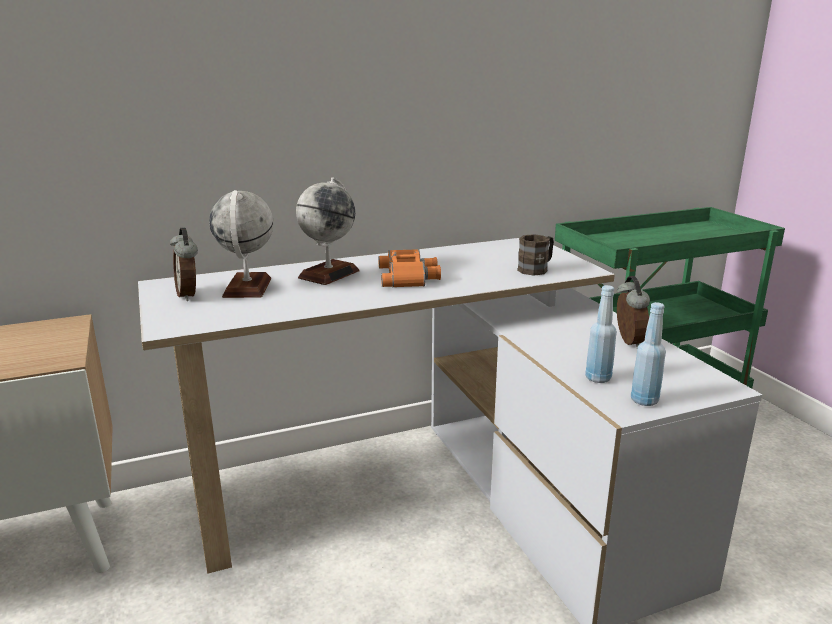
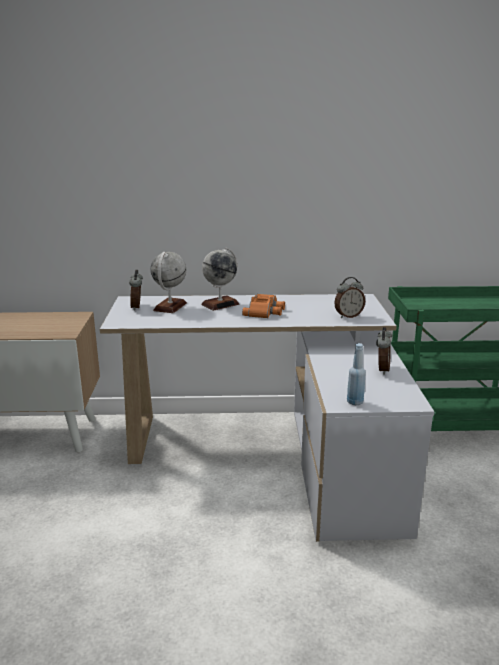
camera: 20 degrees right, 0 degrees up
brown mug [517,234,554,276] -> alarm clock [334,277,365,318]
blue bottle [585,285,617,383] -> none

